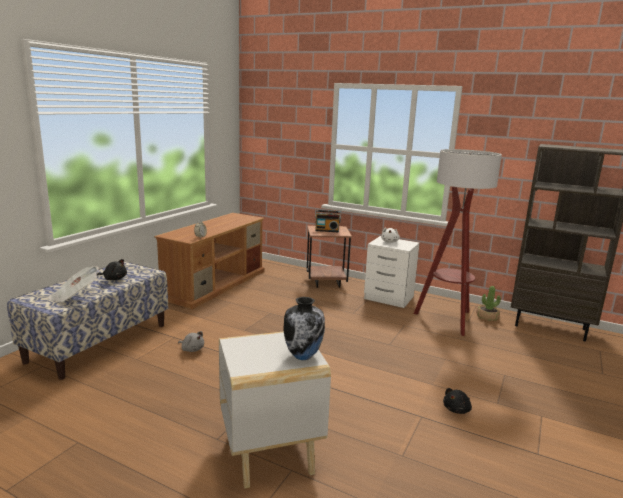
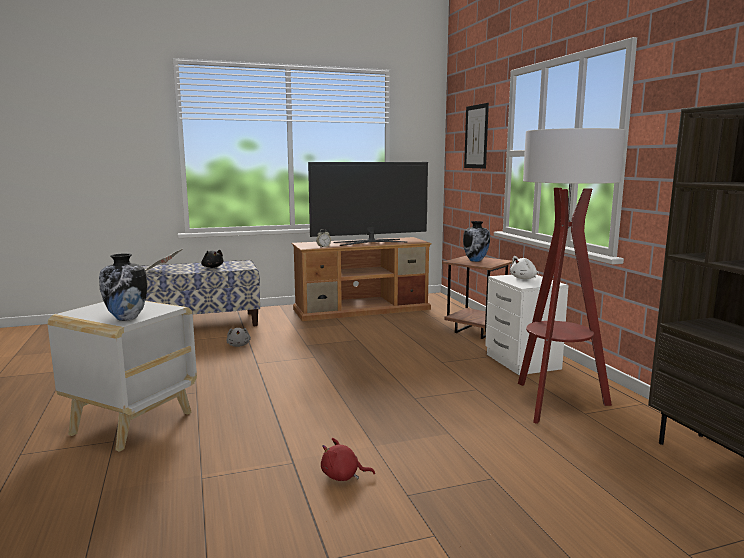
camera: 45 degrees right, 5 degrees down
radio [315,210,341,233] -> vase [463,221,490,262]
black plush toy [443,388,472,414] -> red plush toy [321,438,375,481]
potted plant [476,286,501,321] -> none
none -> television [308,162,428,246]
none -> picture [464,103,489,169]

